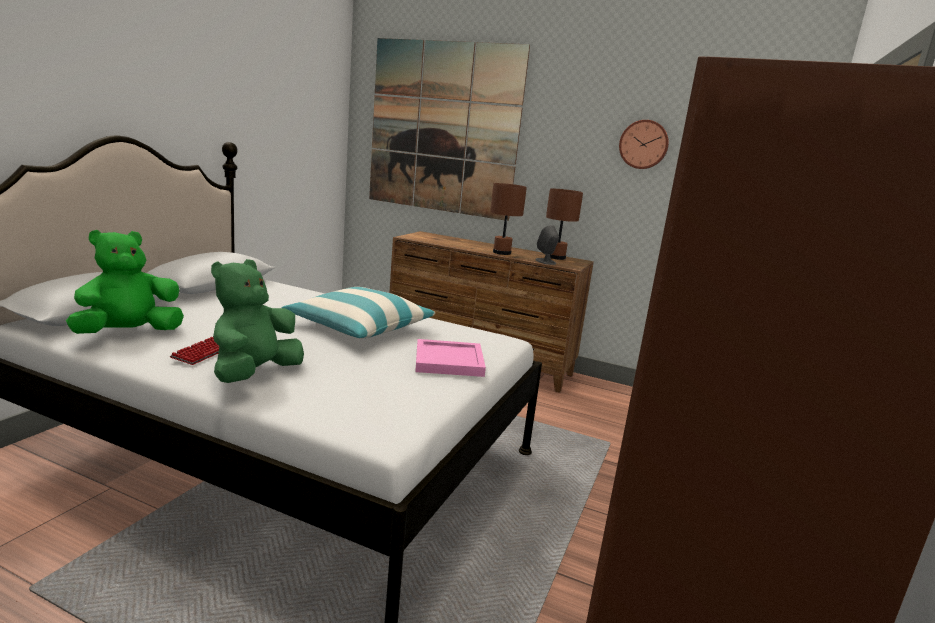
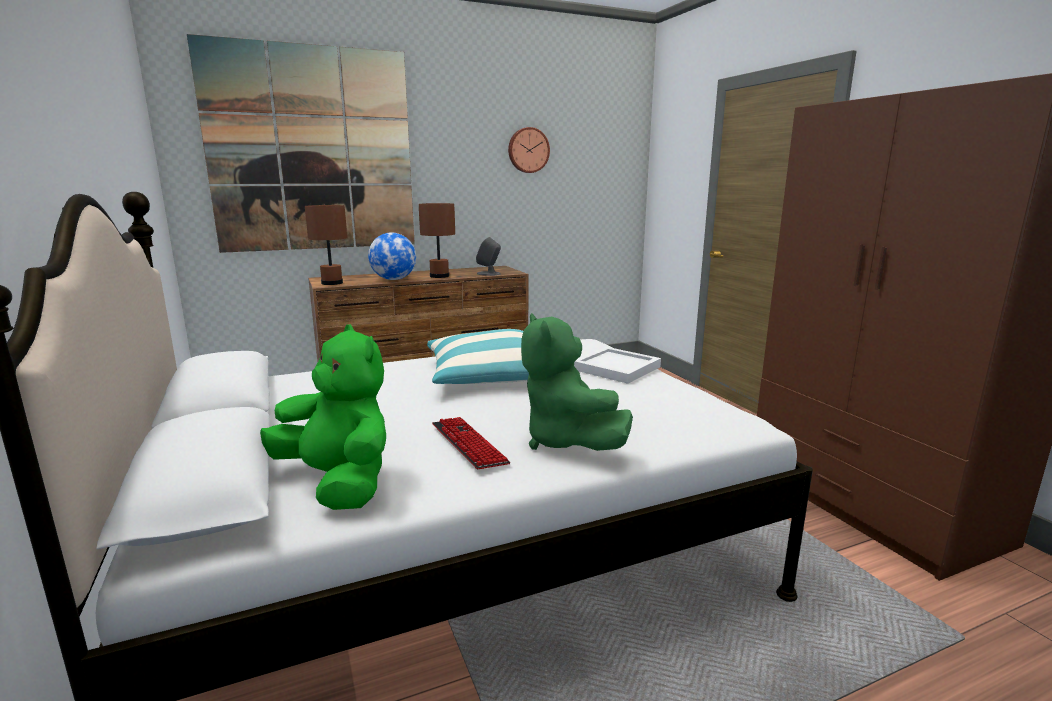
camera: 45 degrees left, 0 degrees up
green plush toy [66,230,184,334] -> green plush toy turned 135 degrees clockwise [260,324,386,510]
pink tray [415,339,486,377] -> white tray [574,347,661,384]
brown table lamp [546,189,583,260] -> brown table lamp moved to [305,205,347,285]
none -> globe [368,232,416,280]

